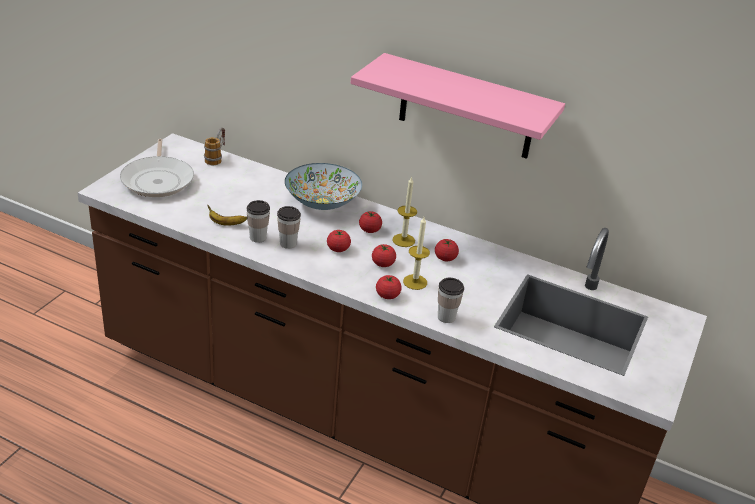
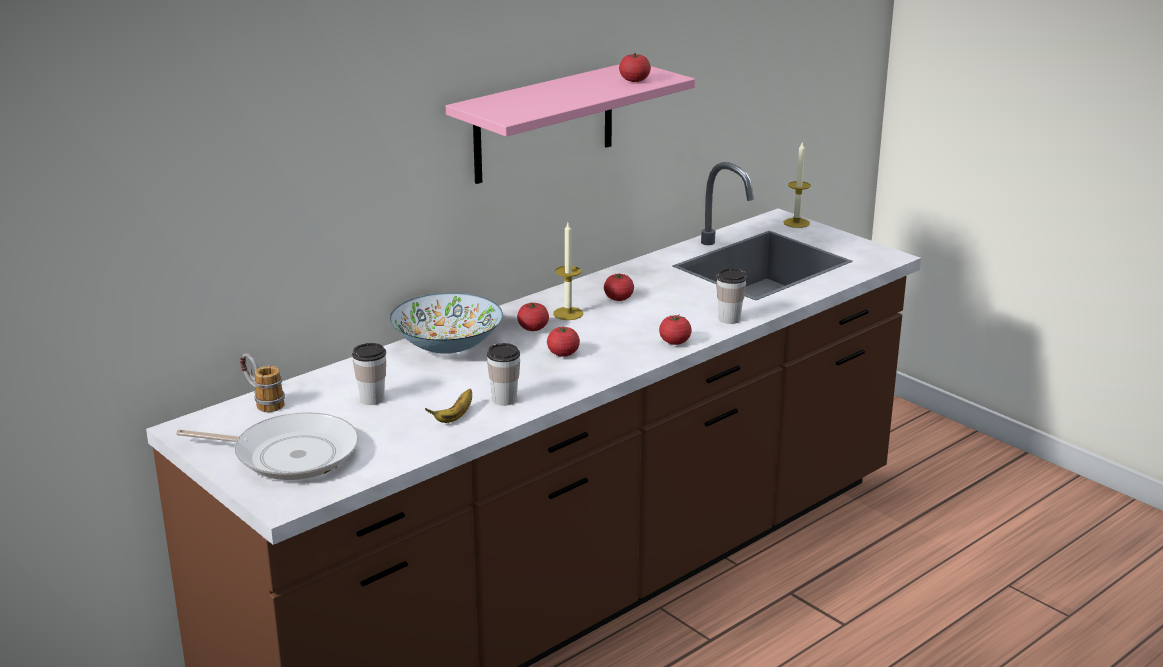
camera: 65 degrees left, 10 degrees down
cup [277,206,301,249] -> cup moved to [352,343,386,405]
tomato [372,244,396,267] -> tomato moved to [619,53,651,82]
candle [403,217,430,290] -> candle moved to [784,141,811,228]

